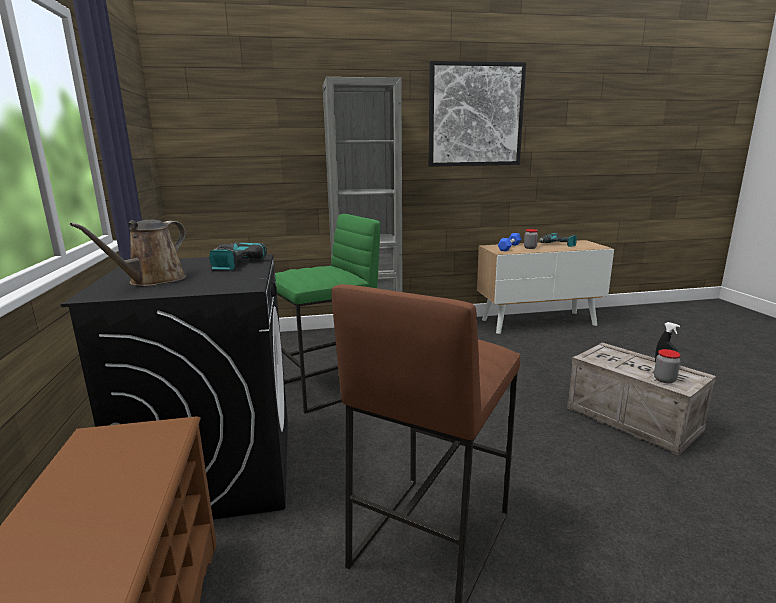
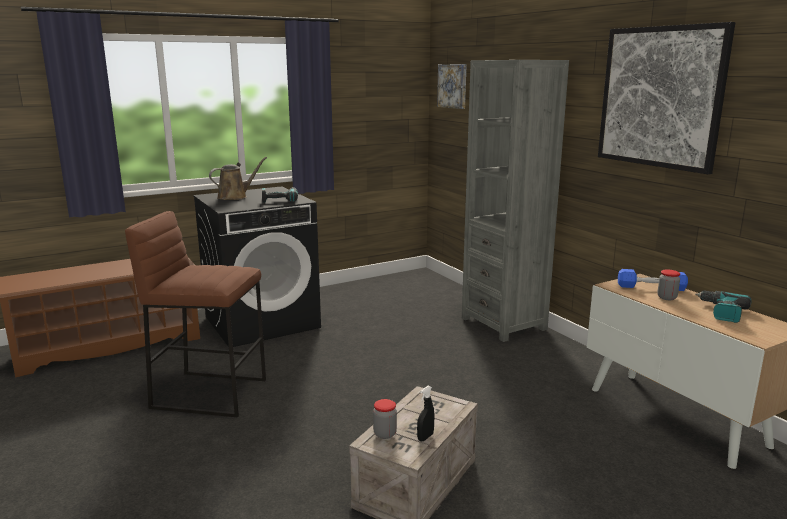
camera: 70 degrees right, 0 degrees up
brown watering can [70,220,186,286] -> brown watering can turned 135 degrees clockwise [209,157,267,200]
green stool [275,214,380,414] -> none
none -> picture [437,64,467,109]

